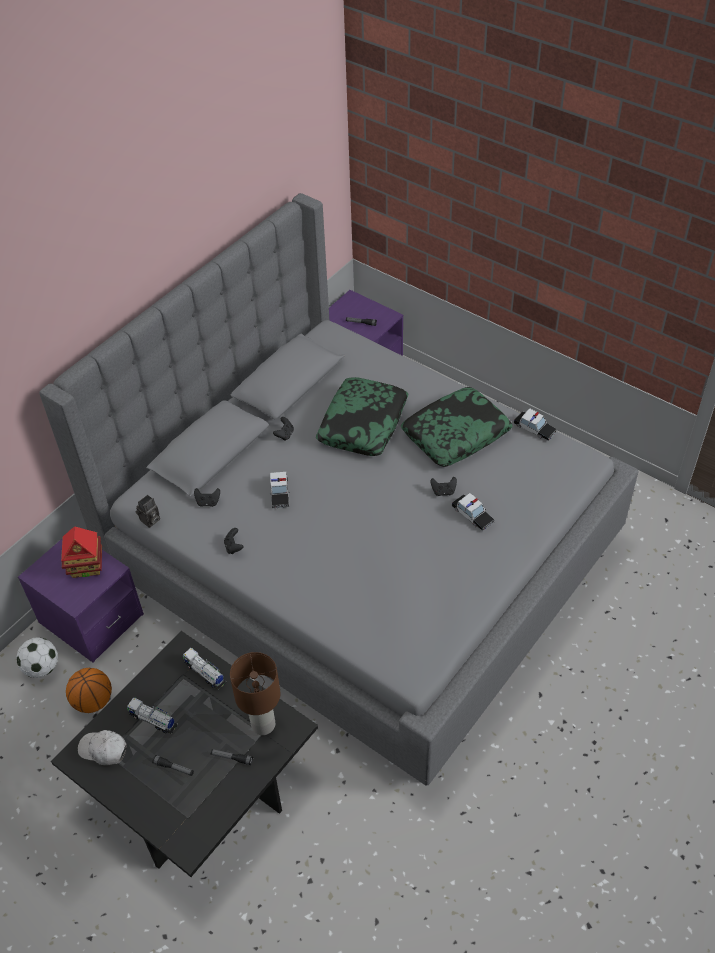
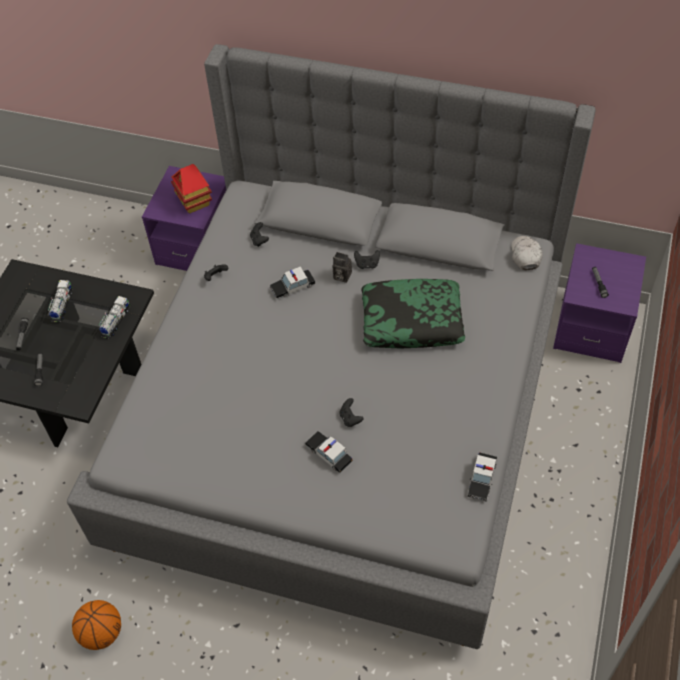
camera: 70 degrees right, 5 degrees up
football [16,637,58,678] -> none
basketball [66,668,112,713] -> basketball moved to [72,600,121,650]
white cap [78,730,127,765] -> white cap moved to [511,236,542,270]
camera [135,495,160,528] -> camera moved to [332,252,352,283]
brown table lamp [230,652,281,735] -> none
pillow [401,387,513,467] -> none
toy car [452,493,495,531] -> toy car turned 105 degrees clockwise [305,431,352,473]

